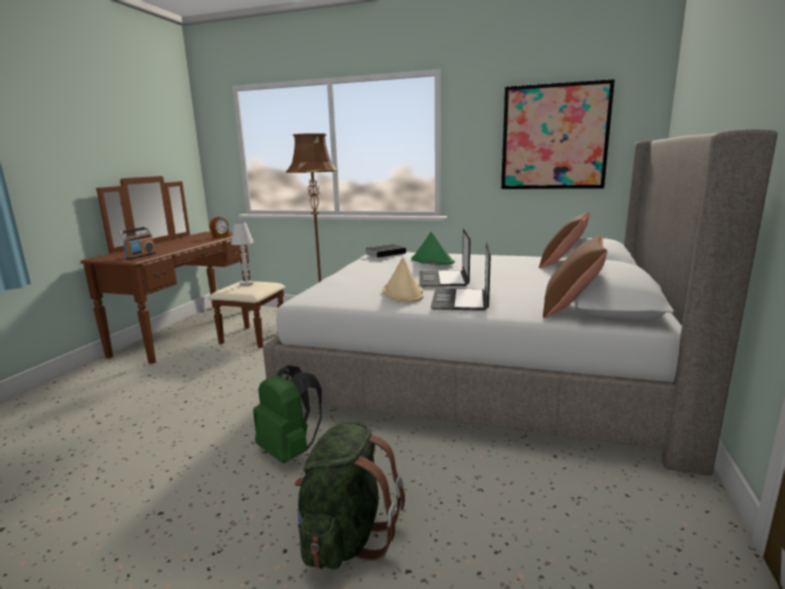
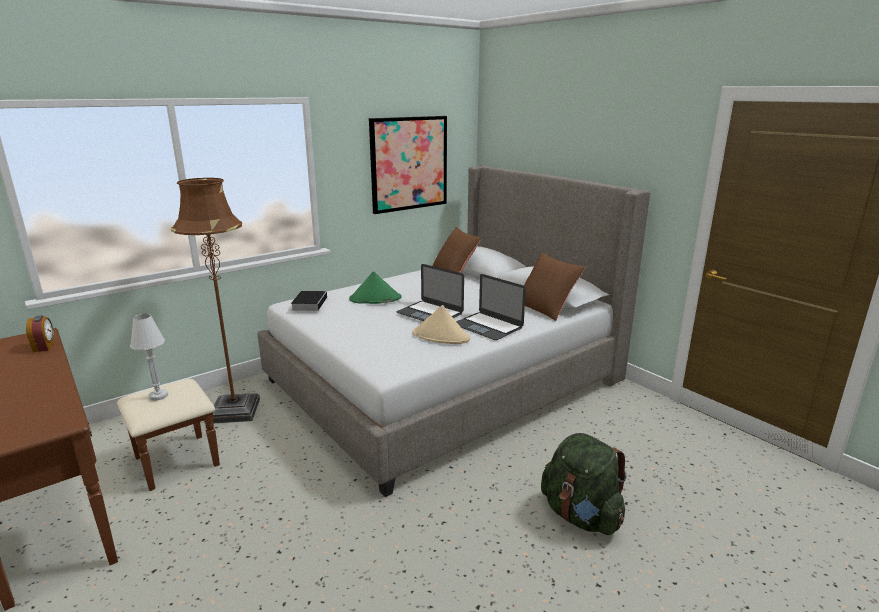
camera: 55 degrees left, 5 degrees up
radio [119,227,156,259] -> none
green backpack [253,365,322,463] -> none

